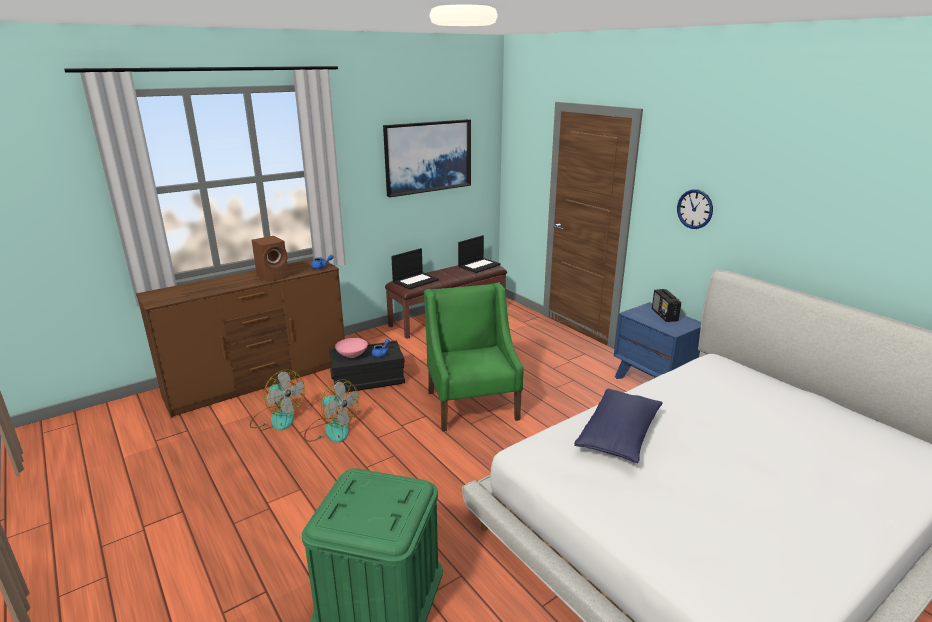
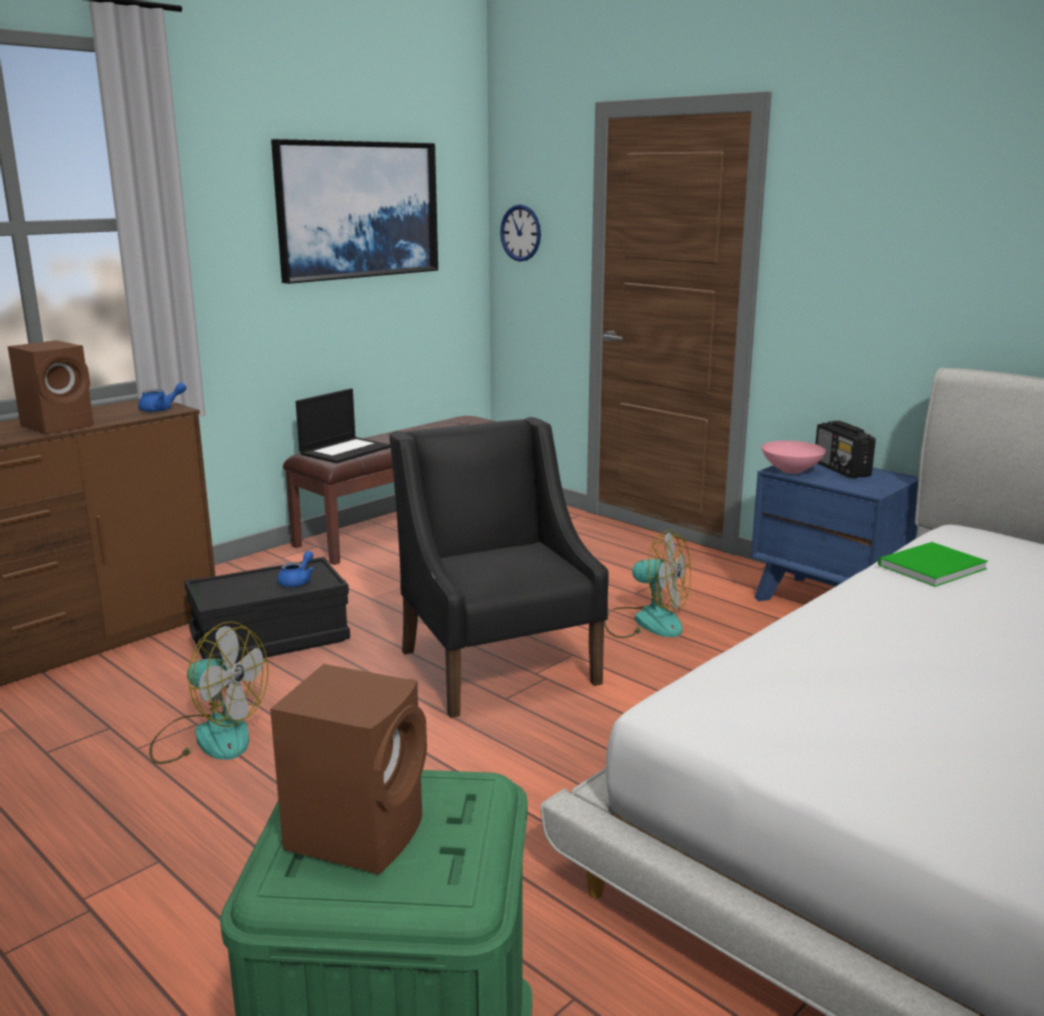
camera: 10 degrees left, 5 degrees down
fan [250,370,305,431] -> fan moved to [604,530,691,638]
pink bowl [335,338,368,358] -> pink bowl moved to [761,441,826,474]
green armchair [424,283,524,432] -> black armchair [389,417,609,718]
laptop [458,235,501,273] -> none
blue pillow [574,389,663,463] -> none
wall clock [677,189,713,229] -> wall clock moved to [500,205,541,262]
none -> brown speaker [270,664,427,875]
none -> green book [878,542,988,587]

